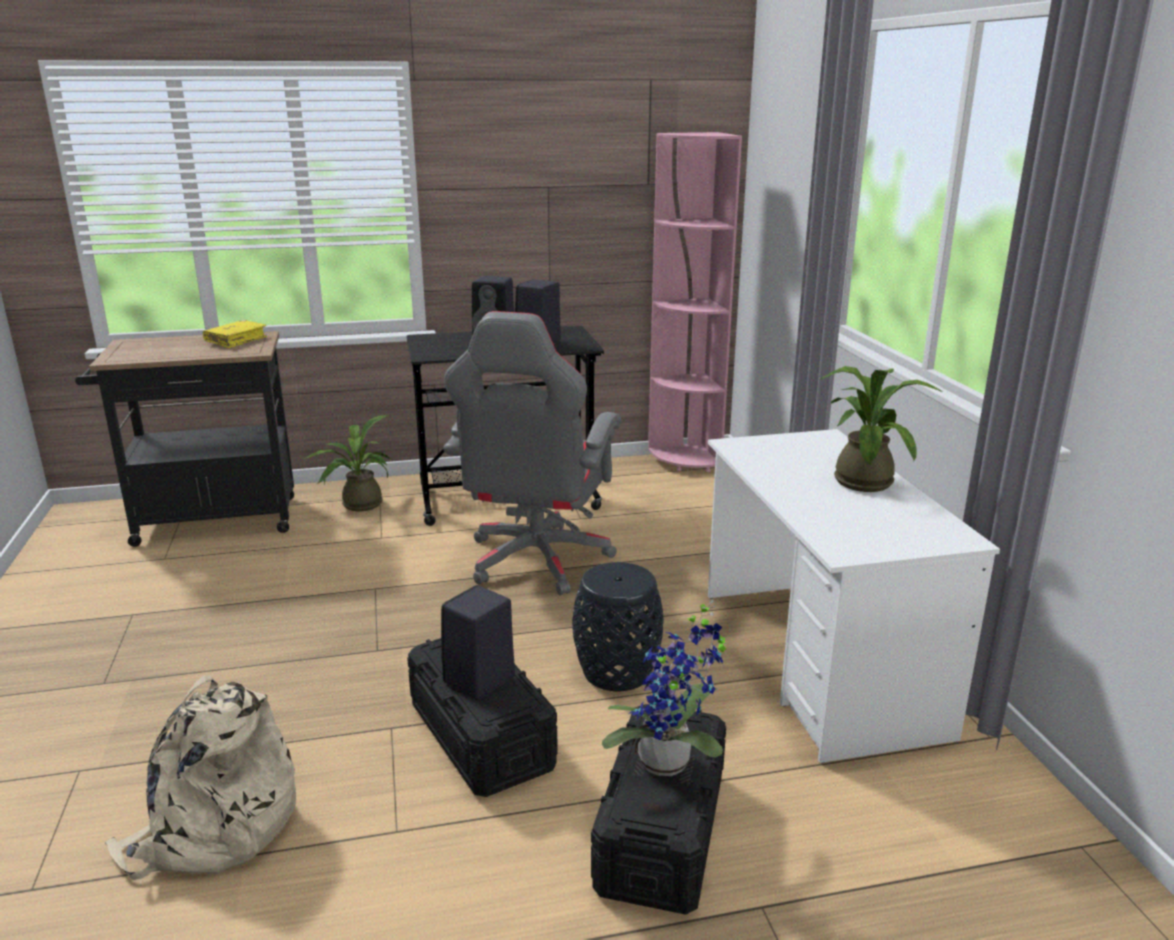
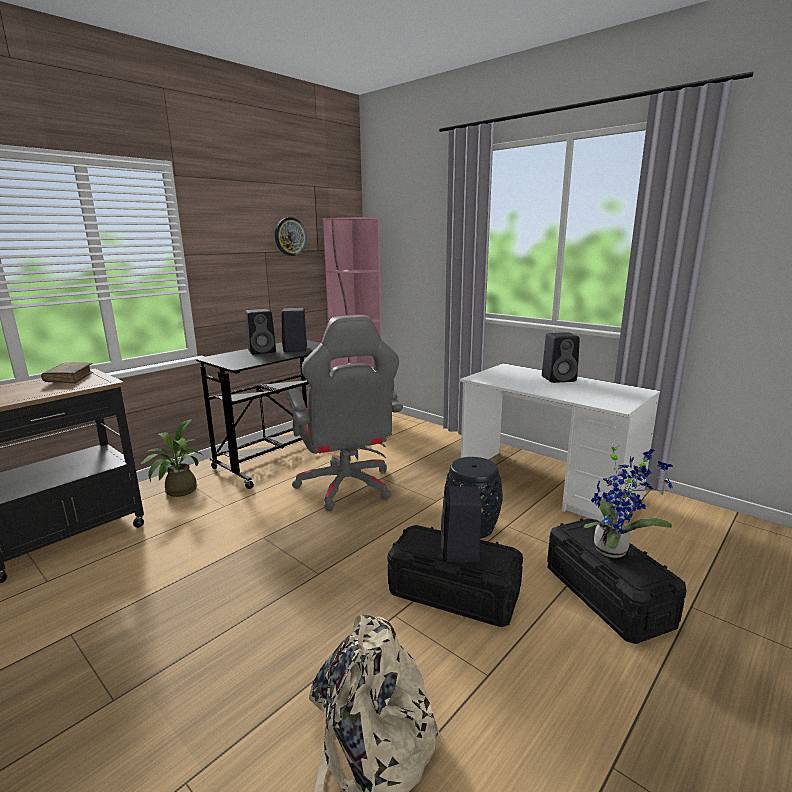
camera: 35 degrees left, 5 degrees down
yellow book [203,320,267,348] -> brown book [41,362,93,384]
potted plant [820,366,942,492] -> black speaker [542,332,580,383]
none -> wall clock [275,217,307,256]

